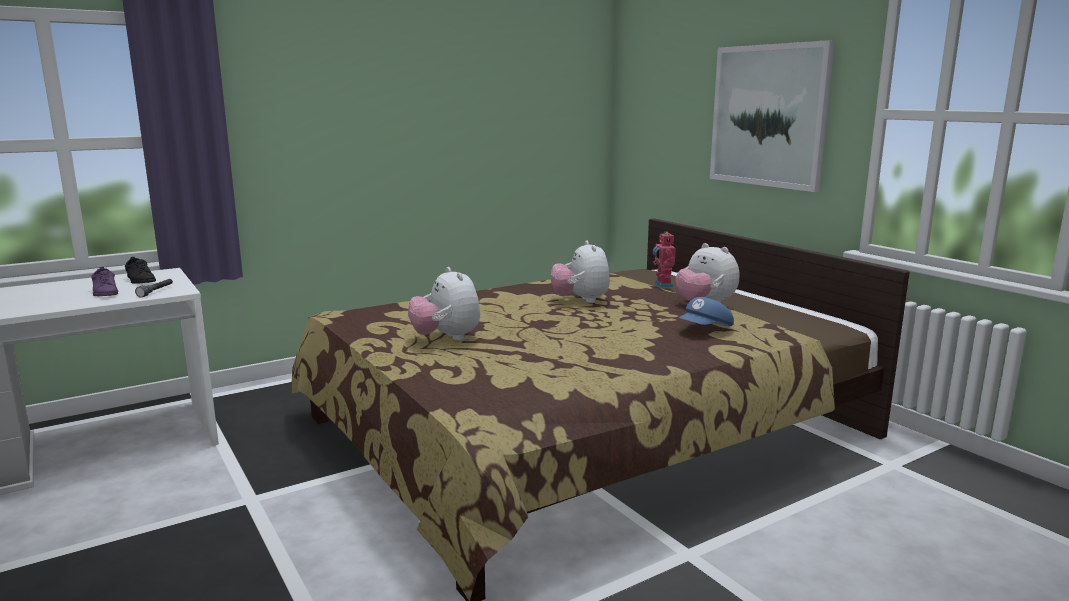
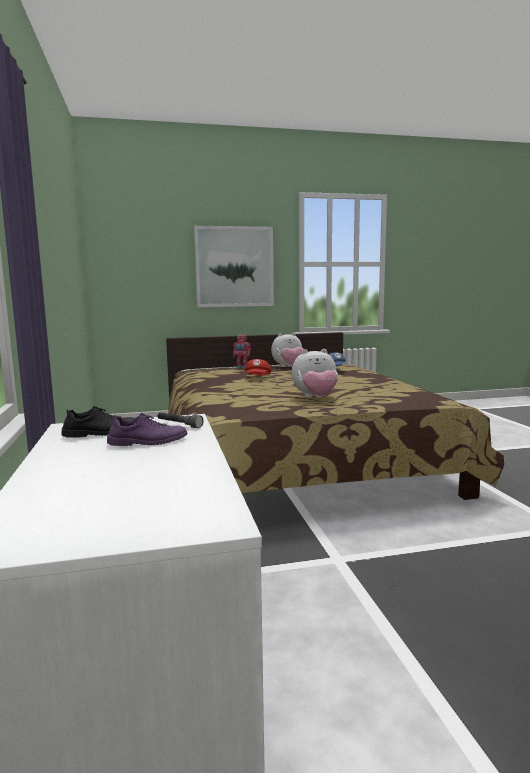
camera: 70 degrees left, 5 degrees down
plush toy [550,240,610,303] -> red cap [245,359,271,376]

